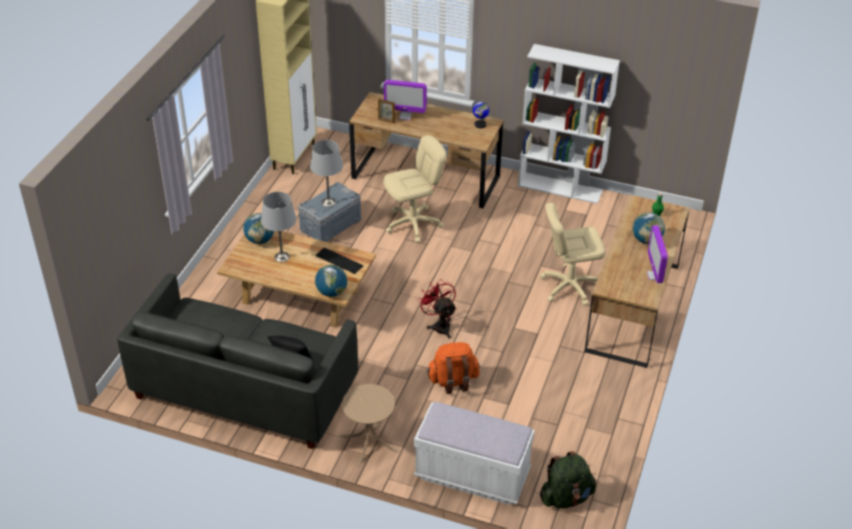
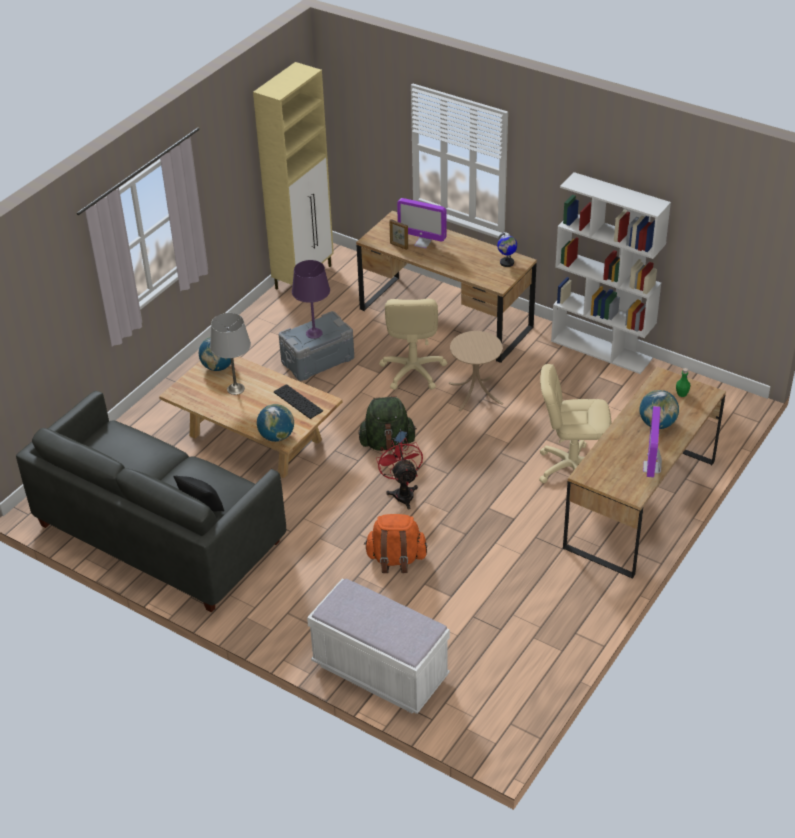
camera: 15 degrees right, 0 degrees up
grey table lamp [310,140,343,207] -> purple table lamp [292,260,330,339]
beige side table [340,384,400,467] -> beige side table moved to [448,331,503,411]
beige office chair [383,135,446,243] -> beige office chair turned 105 degrees clockwise [379,299,447,390]
green backpack [540,451,596,509] -> green backpack moved to [359,396,417,451]

